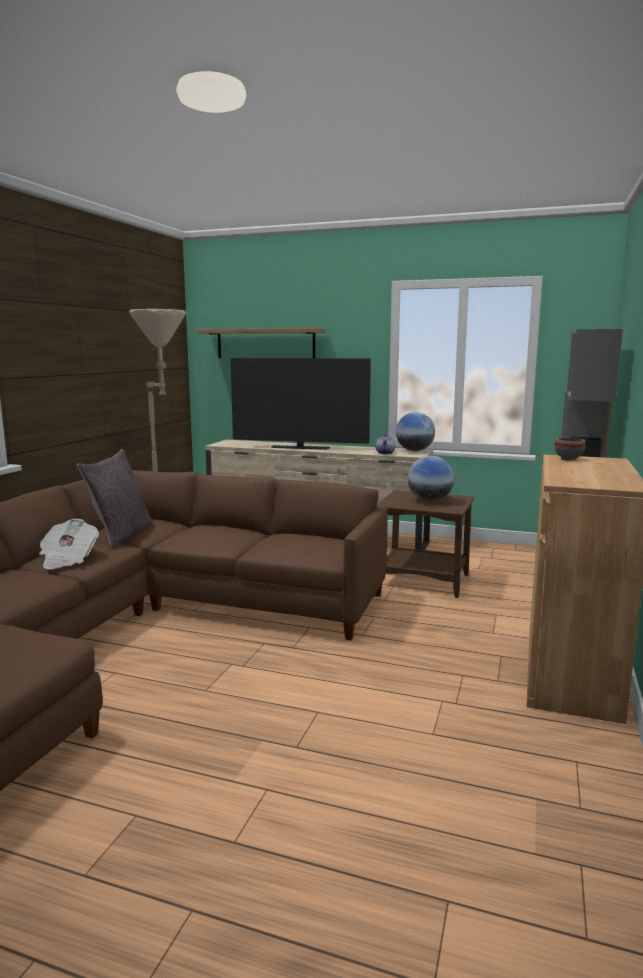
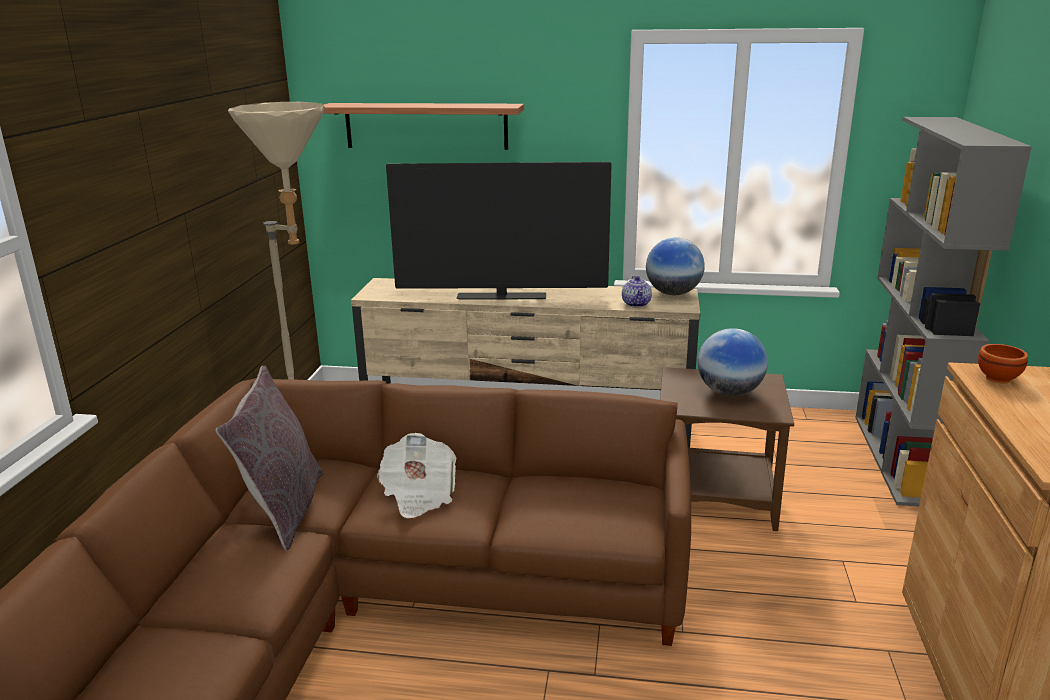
camera: 10 degrees left, 10 degrees up
newspaper [39,519,99,569] -> newspaper moved to [377,433,456,518]
grey bowl [554,438,586,461] -> brown bowl [978,344,1028,384]

